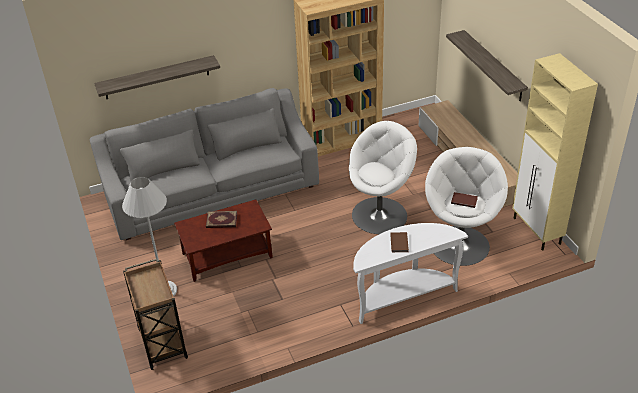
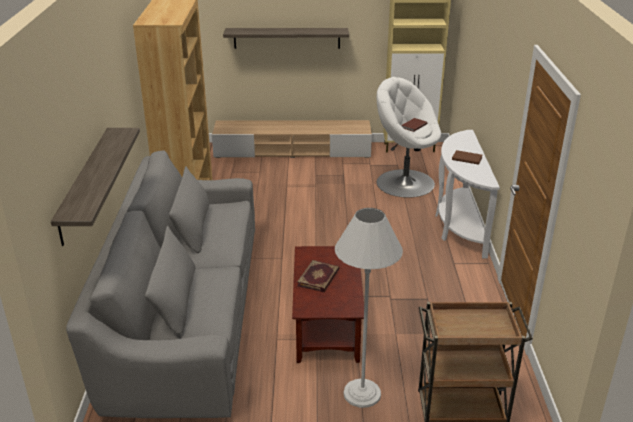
camera: 70 degrees left, 10 degrees down
white armchair [349,121,417,234] -> none

